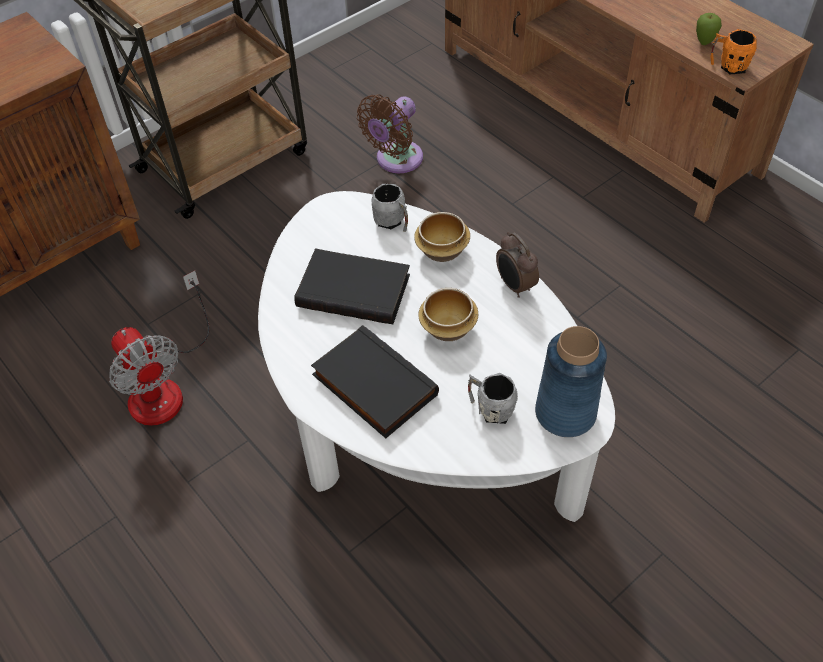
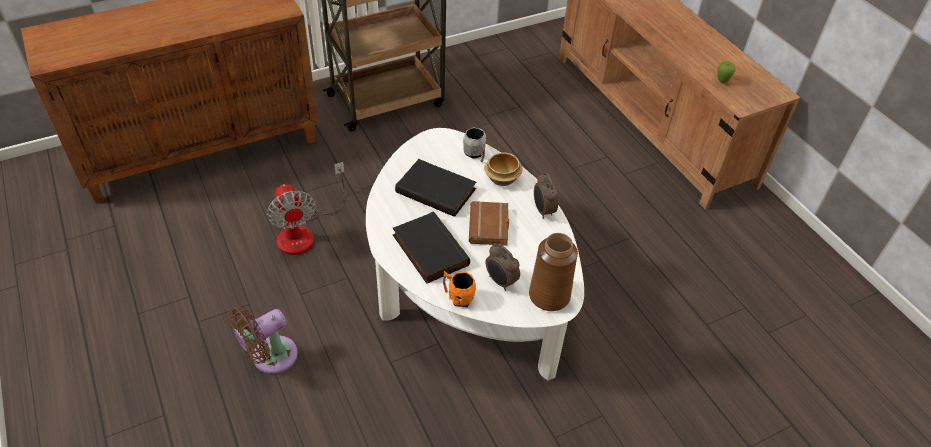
camera: 10 degrees right, 5 degrees down
brown fan [357,94,423,173] -> brown fan moved to [228,307,298,374]
bowl [418,288,478,341] -> brown book [469,201,509,246]
grey mug [468,373,518,424] -> alarm clock [485,243,520,291]
blue vase [535,326,607,437] -> brown vase [529,233,578,311]
orange mug [710,29,757,74] -> orange mug moved to [443,271,476,307]

